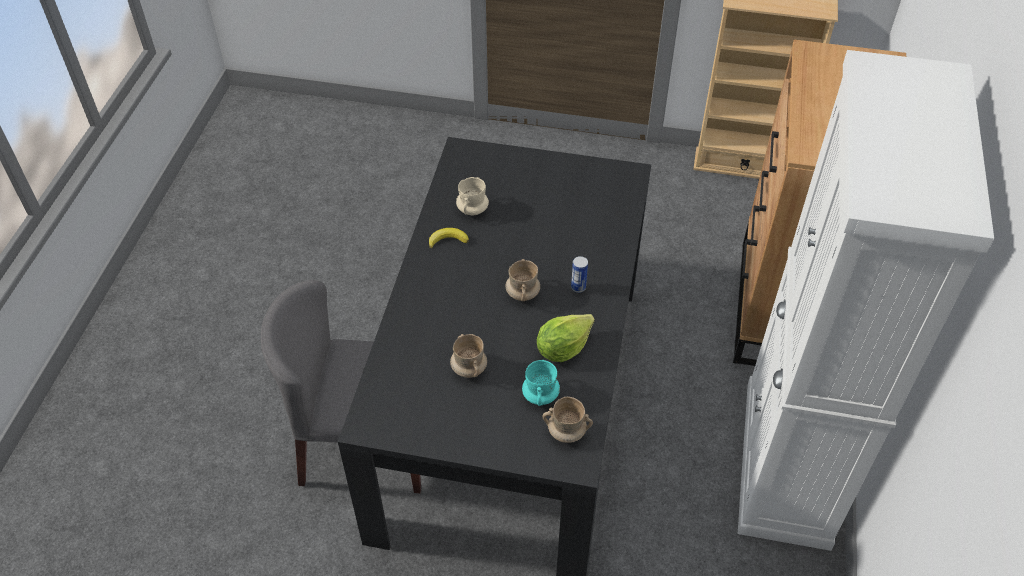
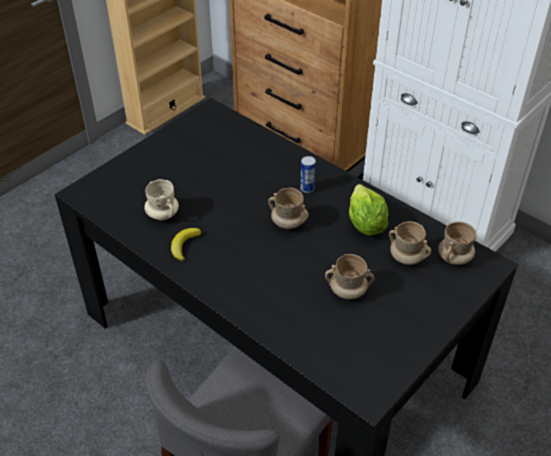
camera: 60 degrees left, 5 degrees down
turquoise mug [522,360,560,406] -> beige mug [389,221,431,265]

